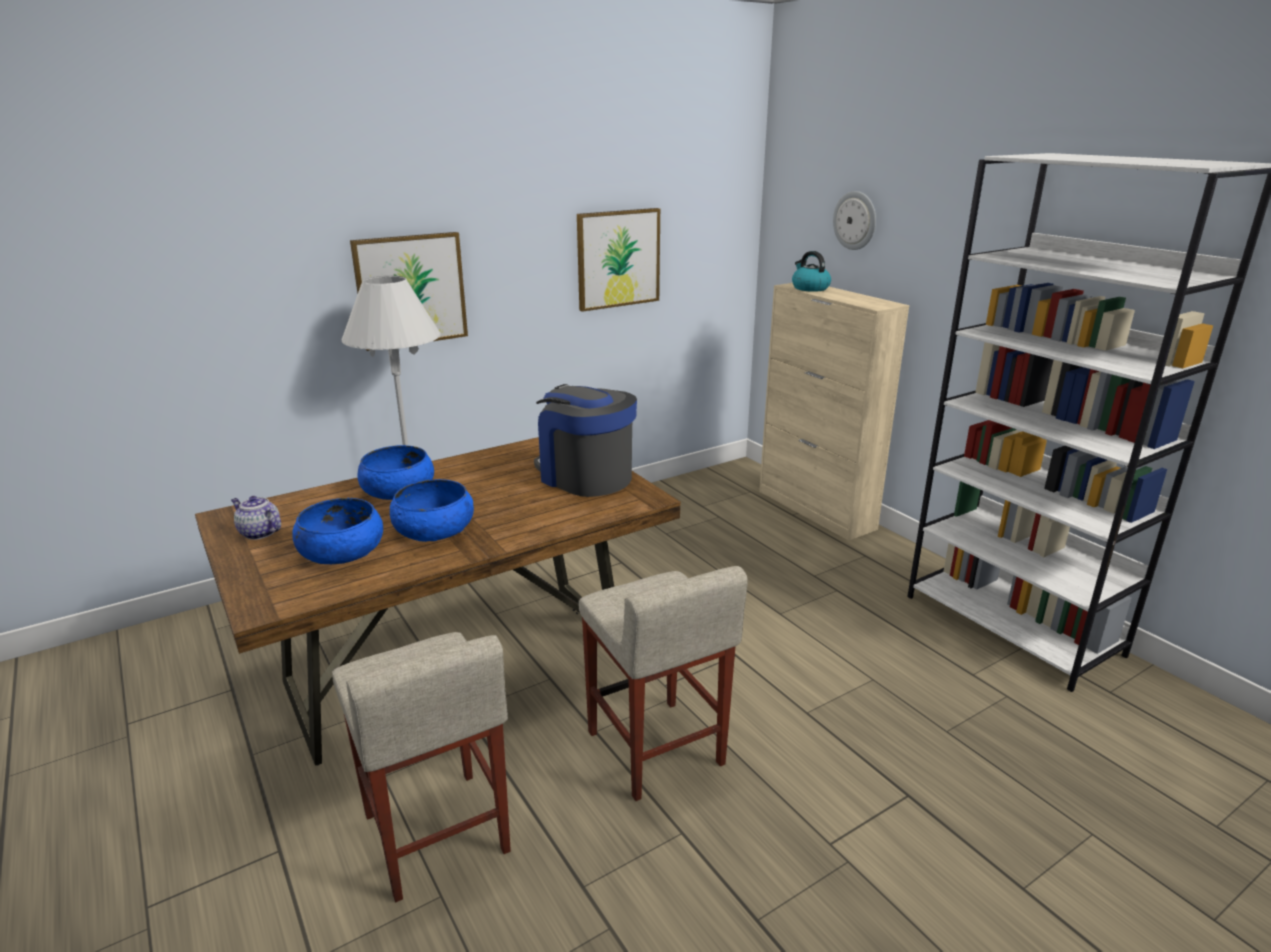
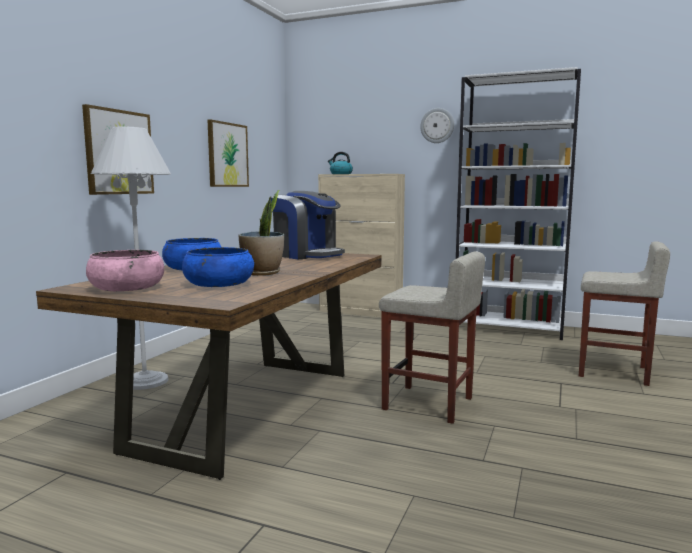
camera: 35 degrees left, 15 degrees down
teapot [231,496,281,540] -> pink bowl [86,250,164,291]
beige stool [332,632,511,902] -> beige stool moved to [579,241,670,386]
blue bowl [390,479,474,542] -> potted plant [239,190,284,276]
coffee machine [534,384,637,497] -> coffee machine turned 150 degrees counterclockwise [269,191,345,259]
wall clock [833,191,876,250] -> wall clock moved to [420,108,454,143]

